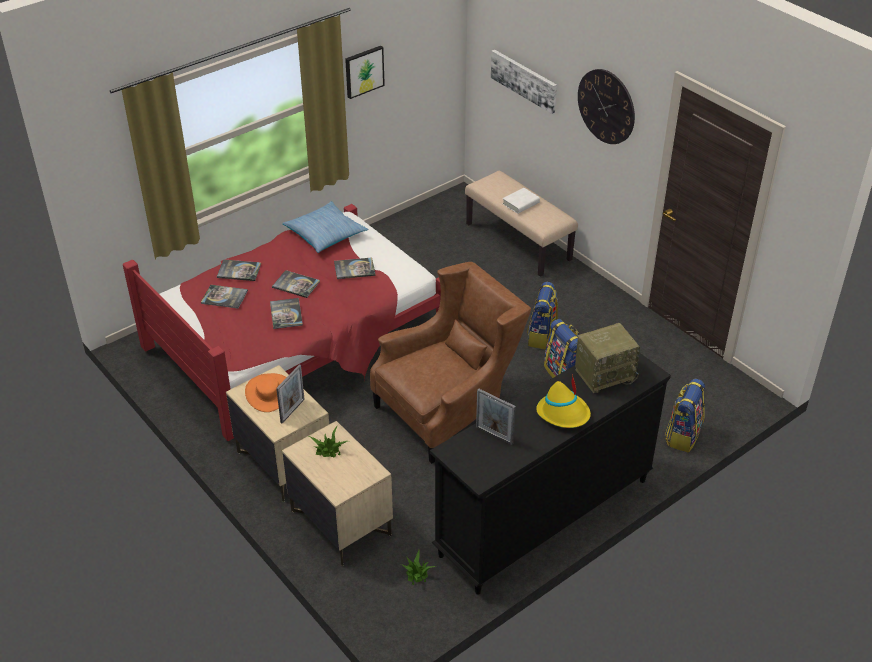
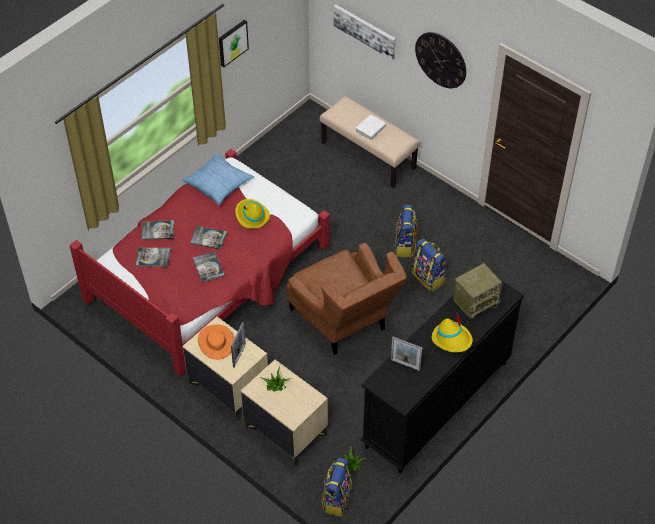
camera: 10 degrees left, 10 degrees up
book [334,257,376,279] -> yellow hat [235,199,270,229]
brown armchair [370,262,531,464] -> brown armchair turned 105 degrees clockwise [286,243,407,355]
backpack [665,379,705,453] -> backpack moved to [321,458,353,517]

